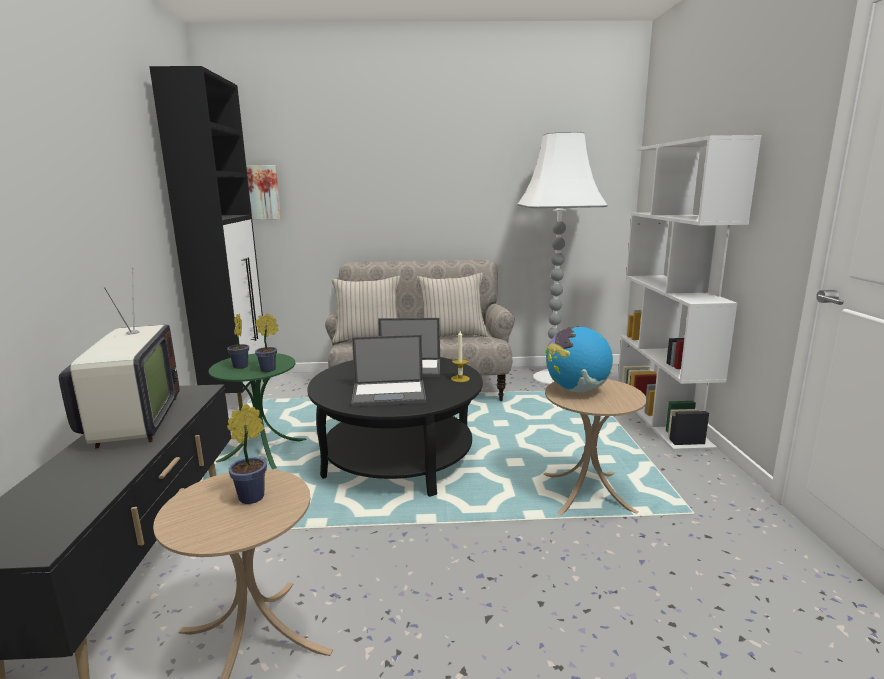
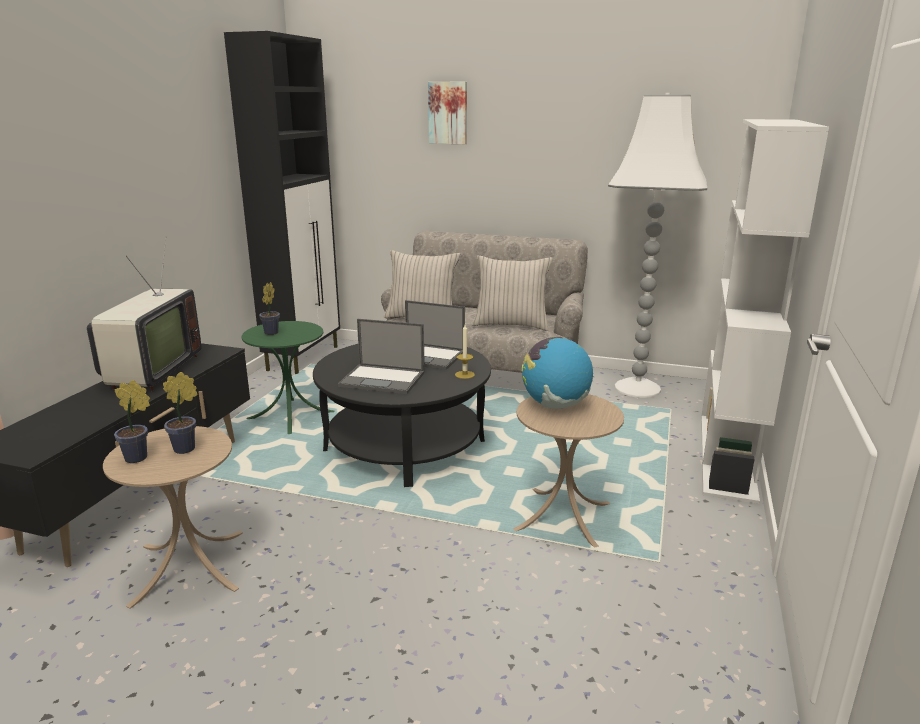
camera: 20 degrees right, 5 degrees up
picture [246,165,281,220] -> picture moved to [428,82,467,144]
potted plant [255,313,279,372] -> potted plant moved to [114,380,150,463]

